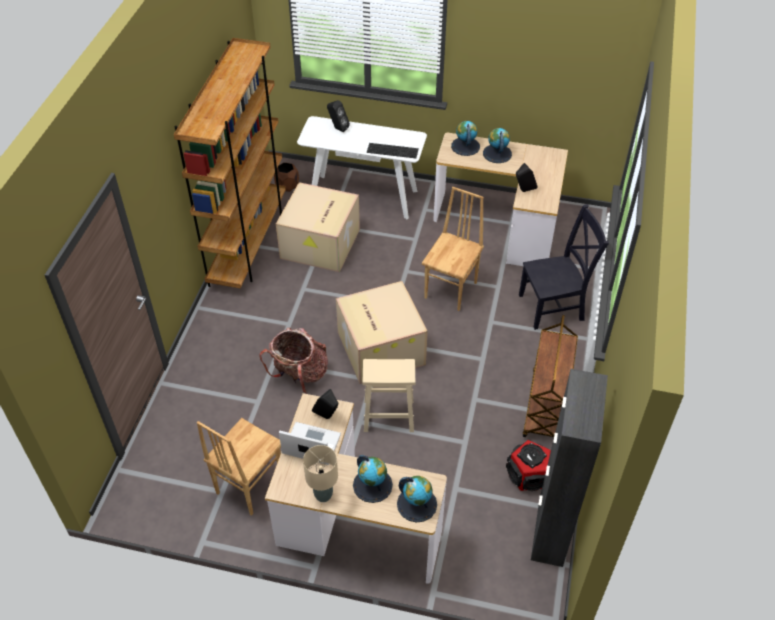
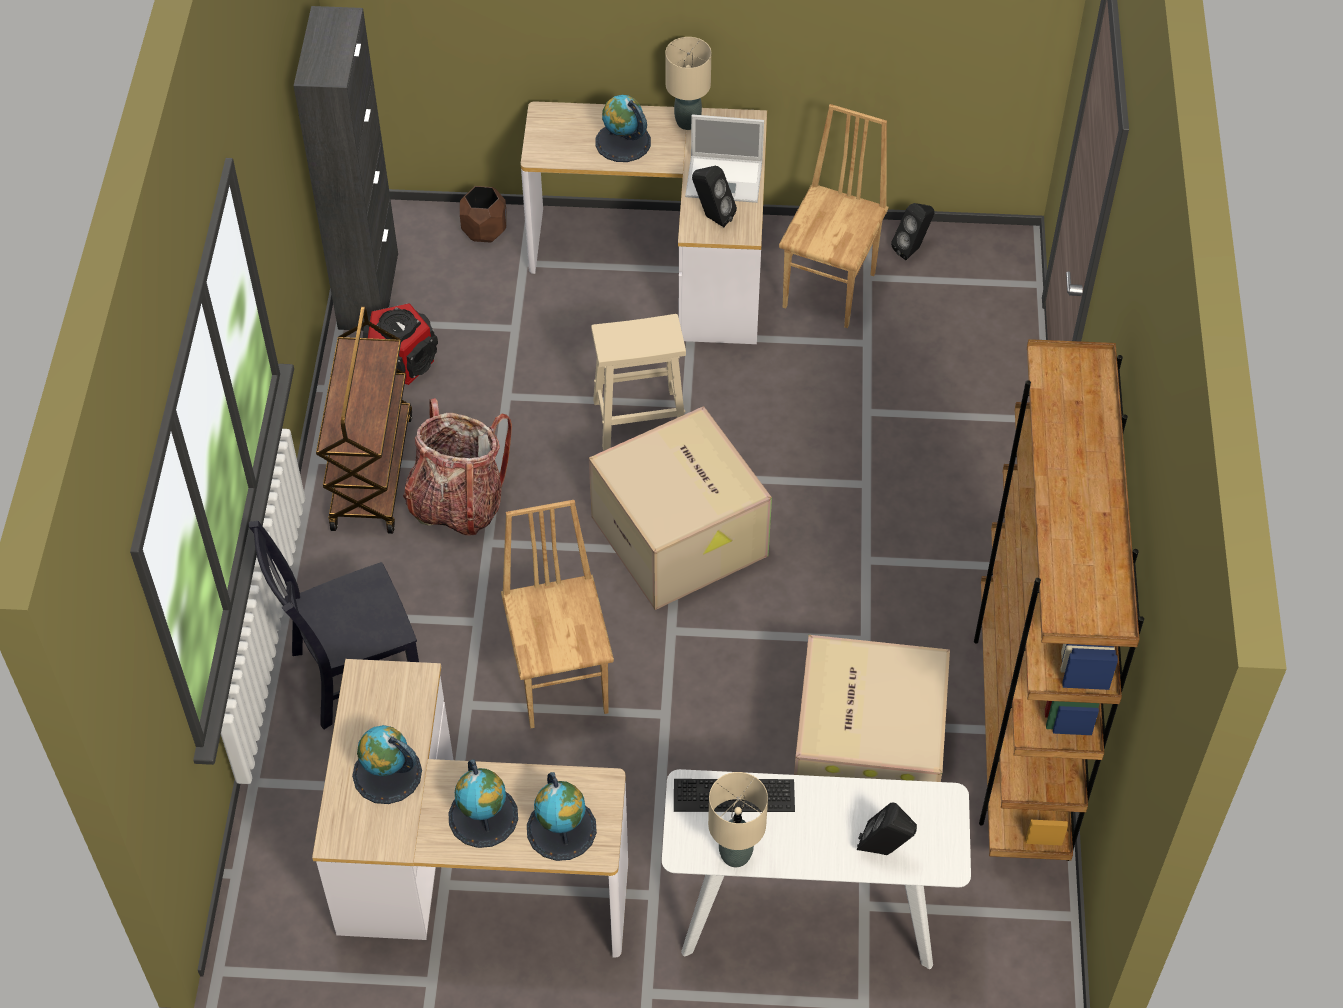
camera: 170 degrees right, 5 degrees up
backpack [259,328,328,394] -> backpack moved to [403,398,512,536]
brown planter [274,162,299,192] -> brown planter moved to [460,186,507,243]
globe [397,476,437,523] -> globe moved to [352,725,422,804]
brown chair [422,187,484,311] -> brown chair turned 150 degrees clockwise [501,500,614,728]
black speaker [516,163,537,192] -> black speaker moved to [891,203,935,260]
none -> beige table lamp [708,772,768,867]

